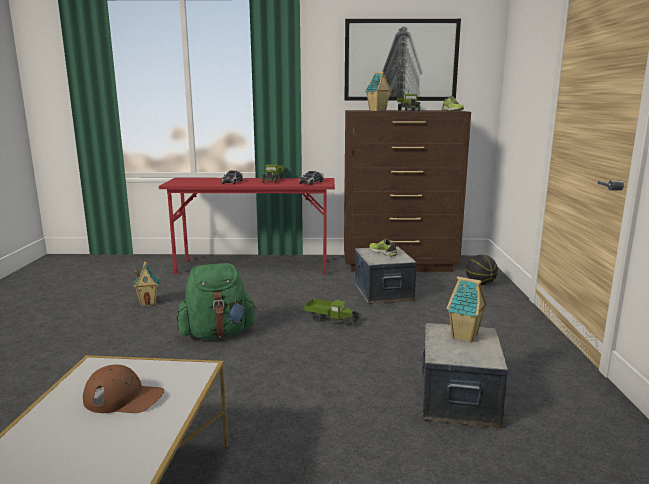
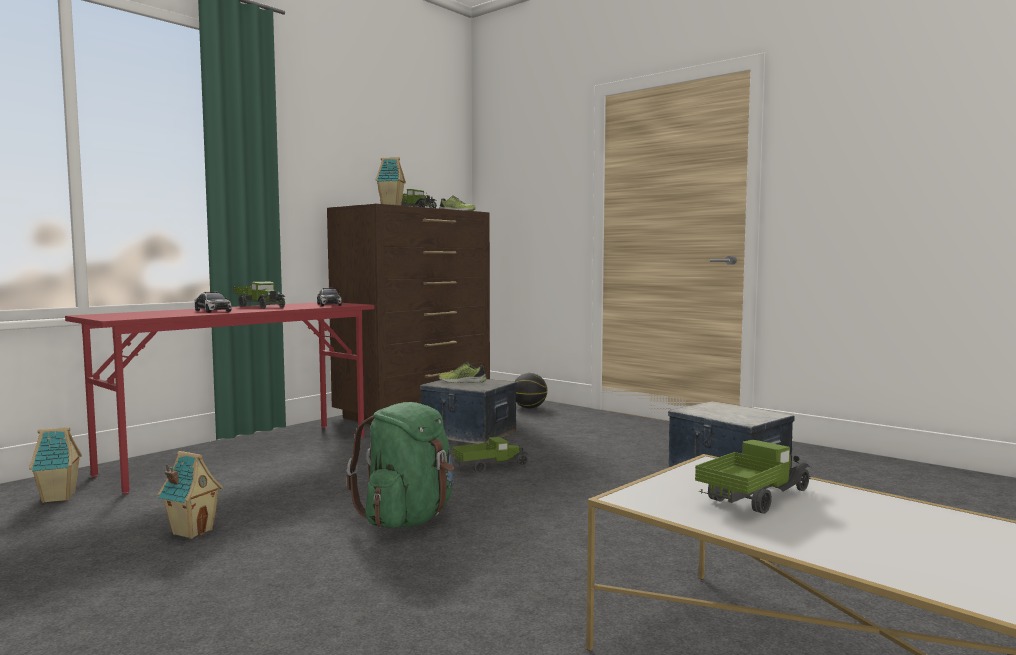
camera: 50 degrees left, 10 degrees down
brown cap [83,365,164,413] -> toy truck [695,440,811,514]
picture [344,19,461,101] -> none
toy house [447,276,487,342] -> toy house moved to [29,427,82,503]

